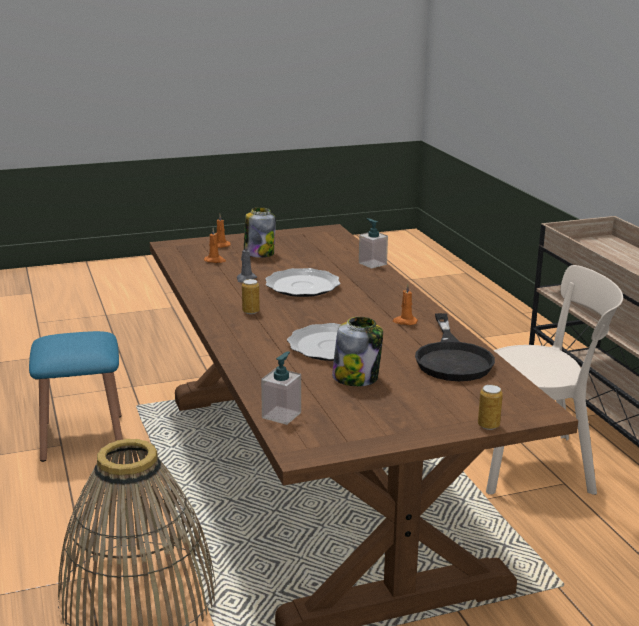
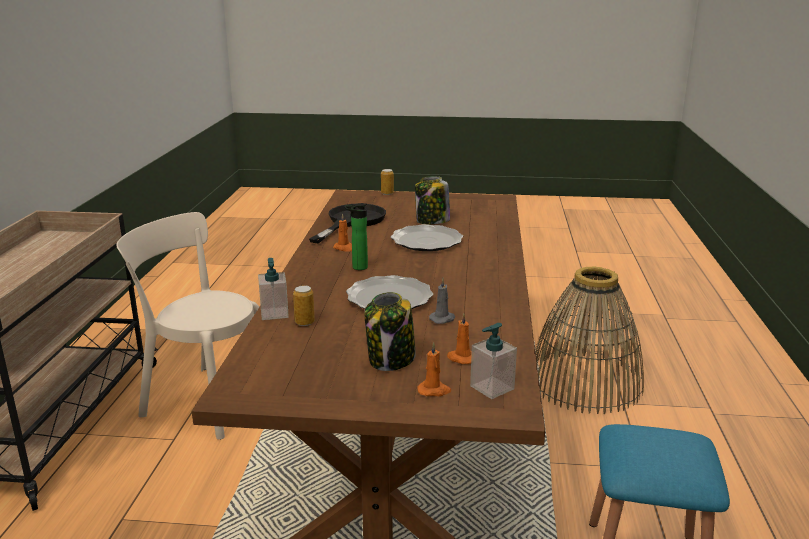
camera: 155 degrees left, 0 degrees up
can [242,279,260,314] -> can moved to [293,285,315,326]
soap dispenser [261,351,301,425] -> soap dispenser moved to [470,323,517,399]
none -> bottle [344,203,368,270]

